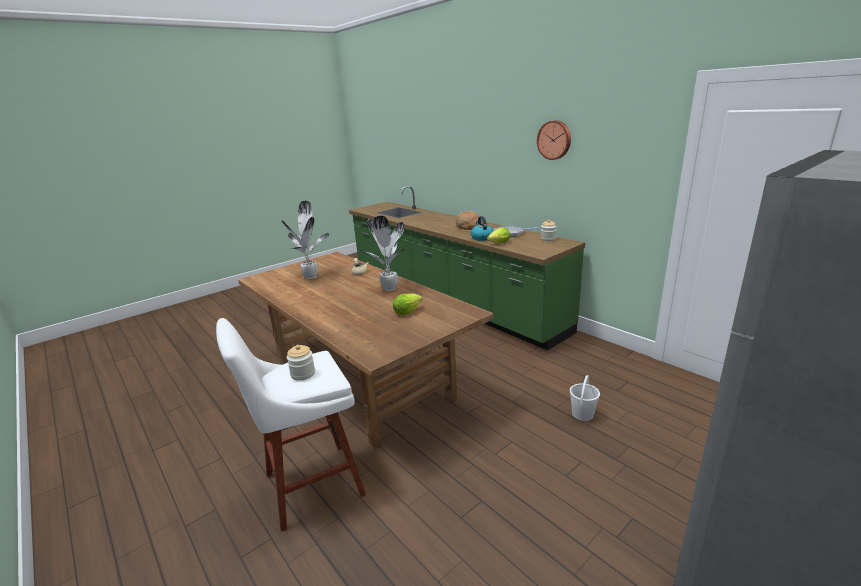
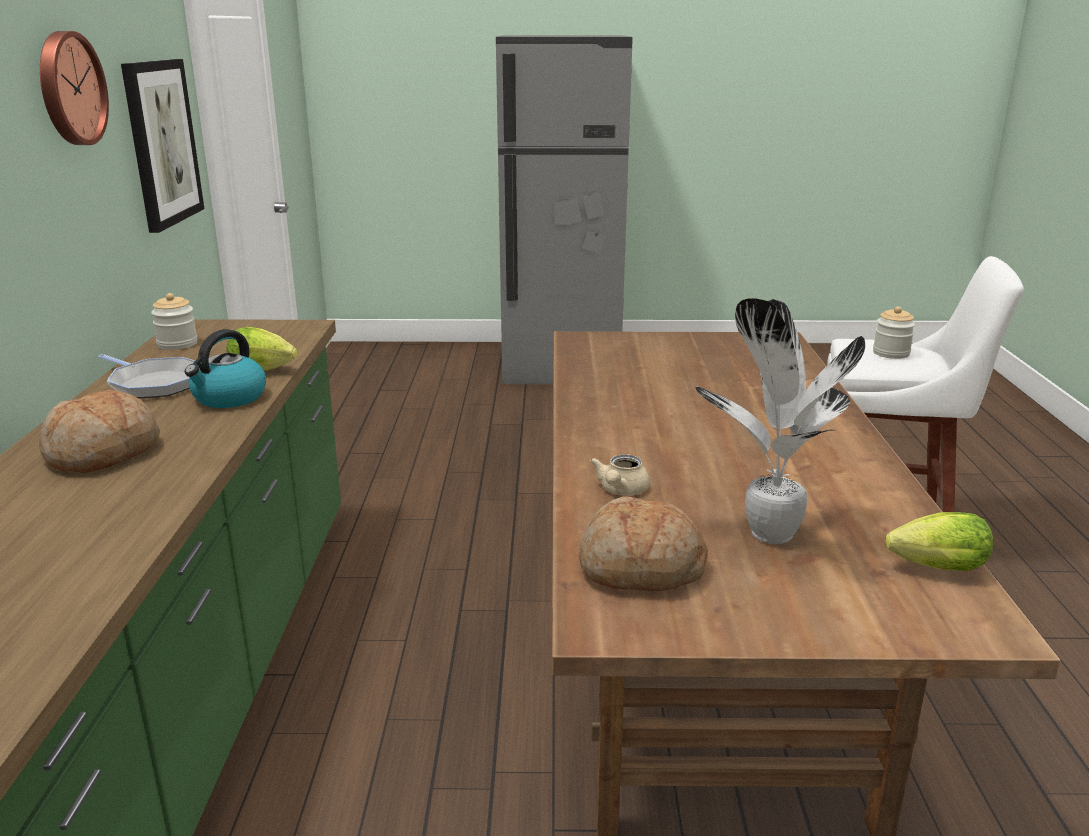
camera: 140 degrees left, 0 degrees up
potted plant [359,216,406,291] -> none
lettuce [393,294,422,315] -> lettuce moved to [885,512,993,571]
white bucket [570,375,600,421] -> none
none -> picture [121,59,204,233]
none -> bread [579,496,708,591]

